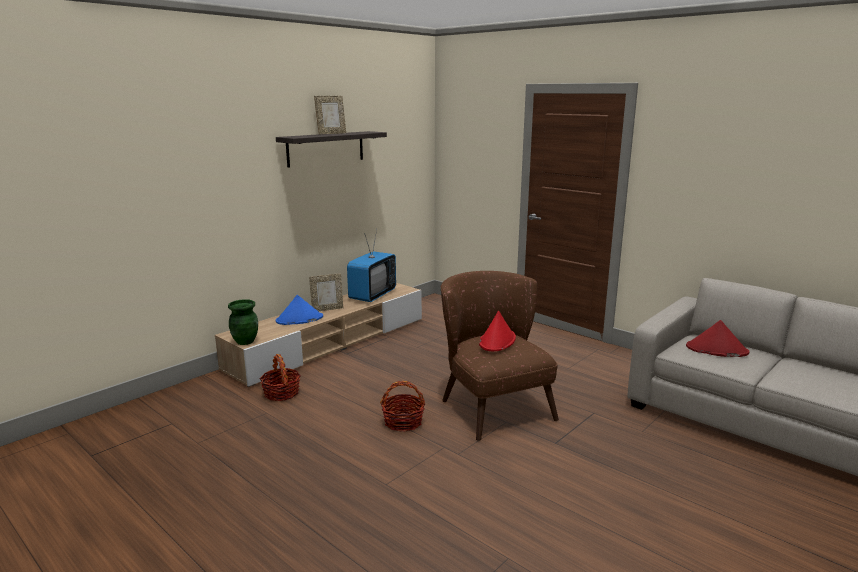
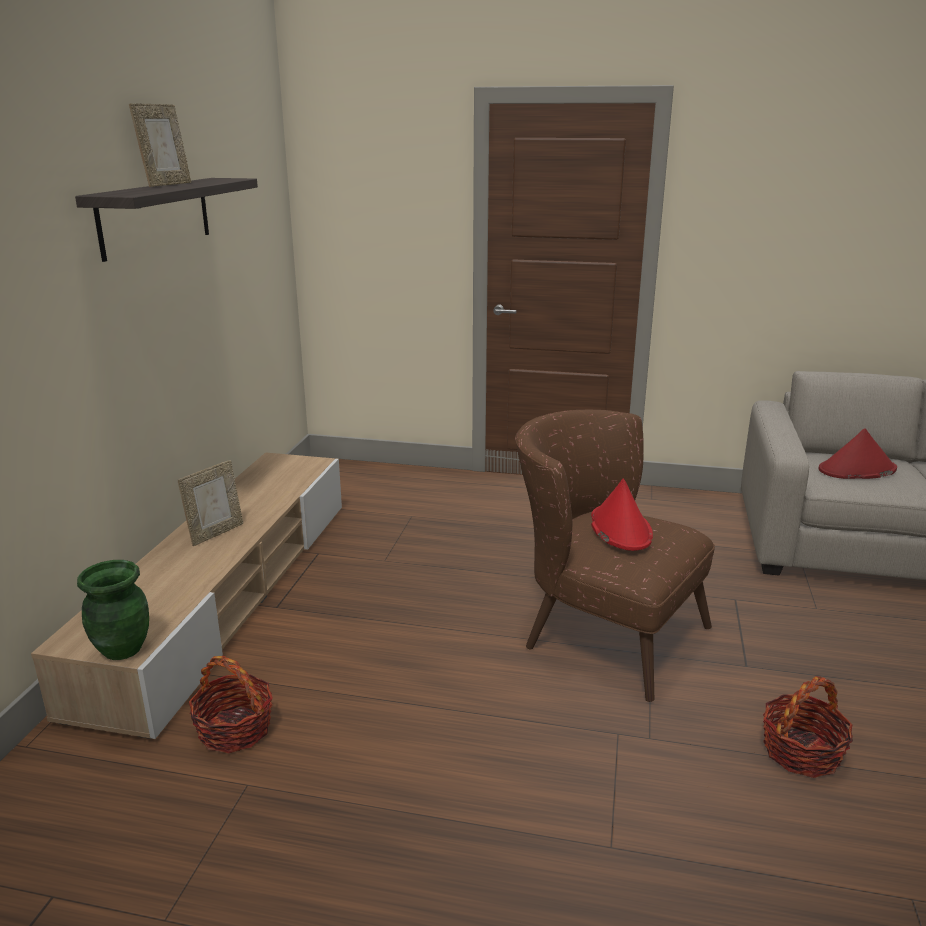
camera: 30 degrees left, 5 degrees up
blue hat [276,295,323,325] -> none
television [347,230,396,302] -> none
basket [380,381,425,432] -> basket moved to [763,676,853,778]

